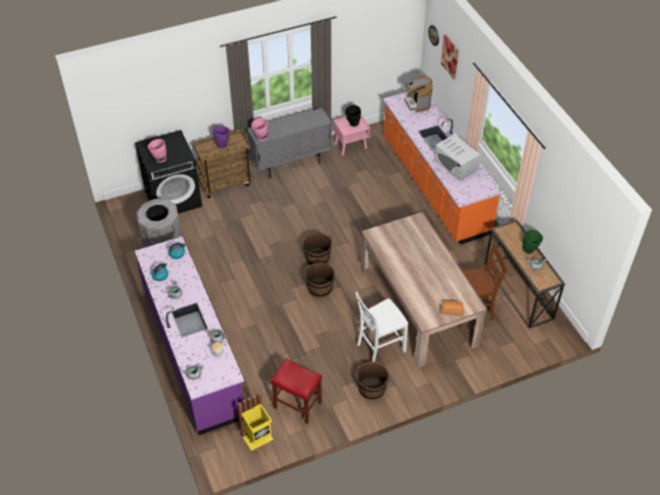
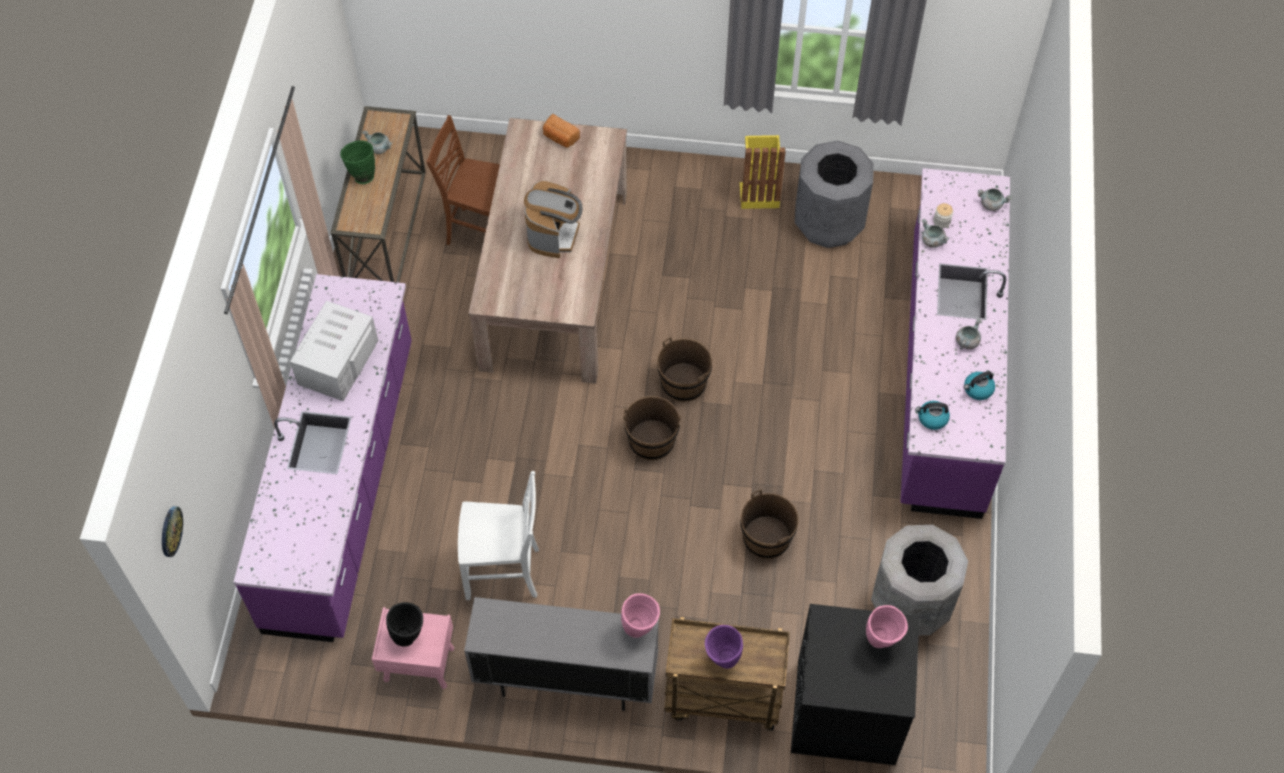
camera: 150 degrees left, 10 degrees up
yellow trash can [237,392,273,451] -> yellow trash can moved to [740,135,786,209]
red stool [271,358,322,424] -> grey trash can [795,141,874,248]
white chair [355,292,408,362] -> white chair moved to [458,471,539,600]
brown bucket [357,362,389,400] -> brown bucket moved to [740,489,799,559]
orange counter [383,92,501,244] -> purple counter [233,274,412,642]
coffee machine [404,74,433,113] -> coffee machine moved to [524,181,583,258]
white microwave [434,134,481,181] -> white microwave turned 150 degrees counterclockwise [290,301,378,401]
picture [441,34,459,79] -> none

